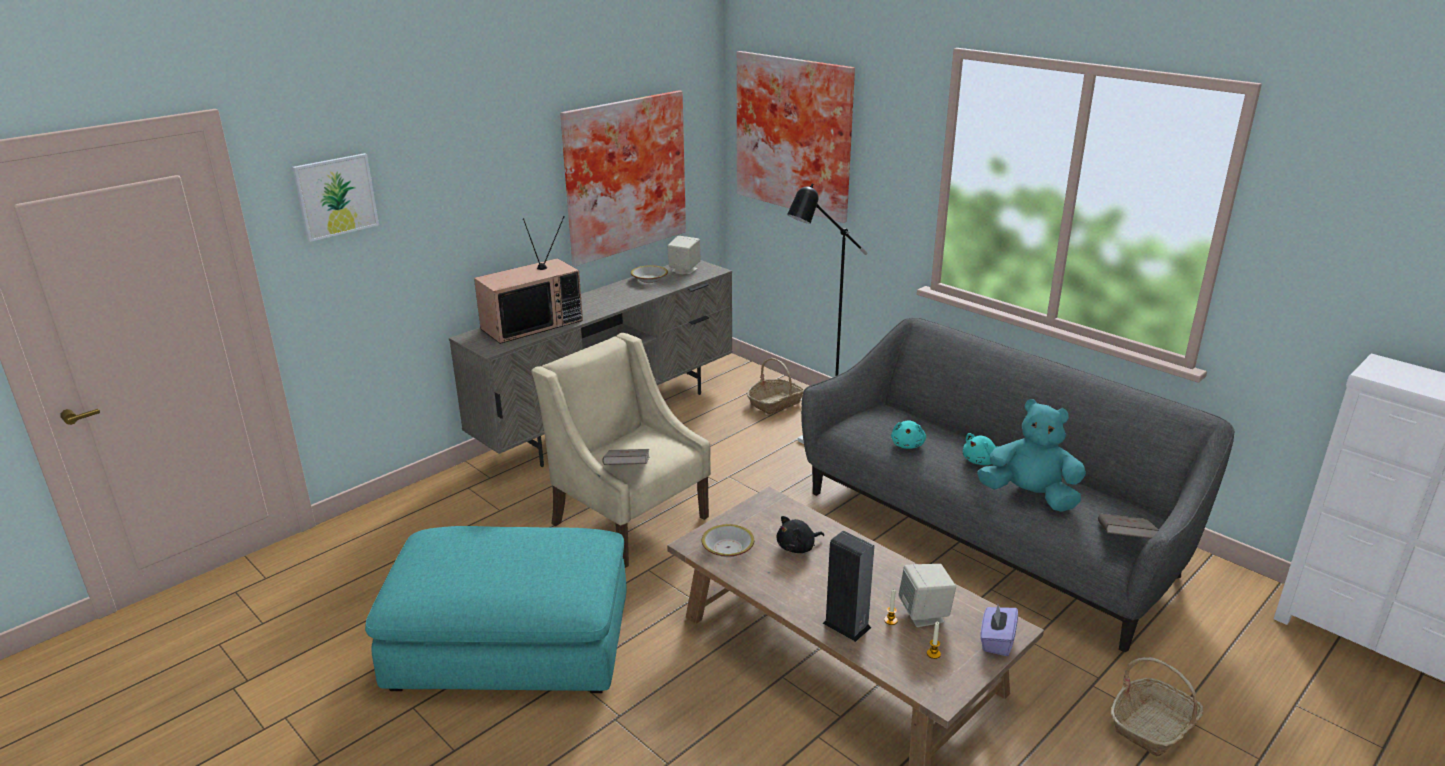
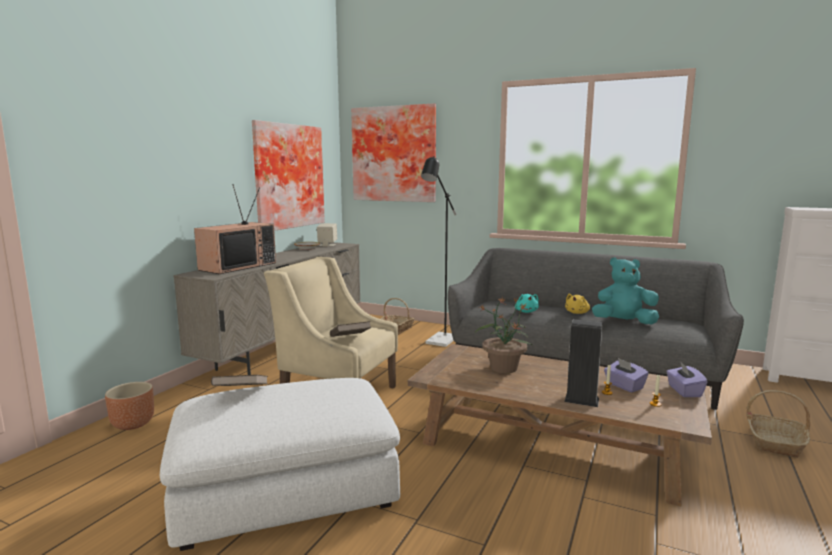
camera: 20 degrees left, 15 degrees down
picture [292,153,379,242] -> none
turquoise ottoman [365,526,627,693] -> white ottoman [160,378,400,551]
bowl [702,524,754,557] -> none
black plush toy [777,516,824,553] -> potted plant [475,298,533,373]
beige speaker [898,564,956,627] -> purple tissue box [604,358,649,392]
turquoise plush toy [963,433,999,465] -> yellow plush toy [565,293,590,314]
brown book [1098,514,1159,539] -> brown book moved to [211,375,268,386]
none -> brown planter [105,382,154,430]

